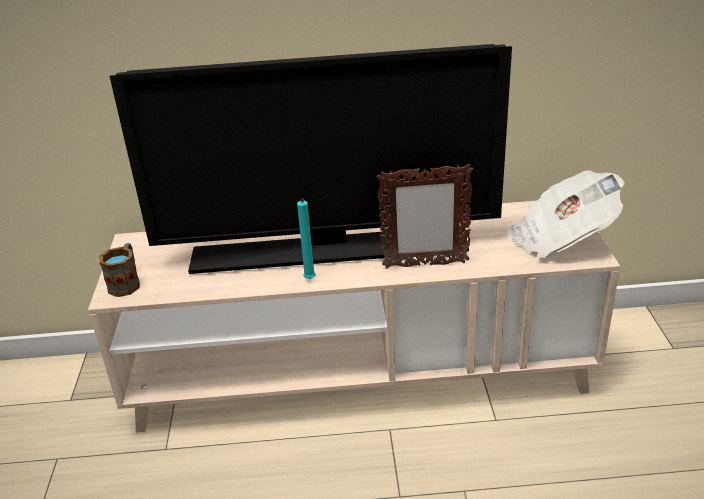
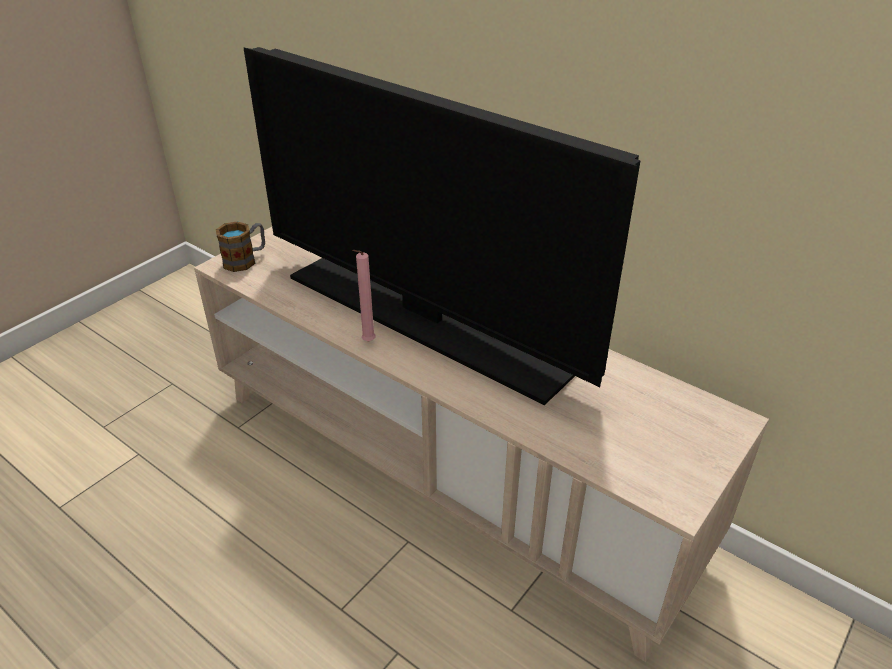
camera: 40 degrees right, 5 degrees up
turquoise candle [297,198,316,279] -> pink candle [352,250,376,341]
picture frame [377,163,474,268] -> none
newspaper [505,170,625,258] -> none

